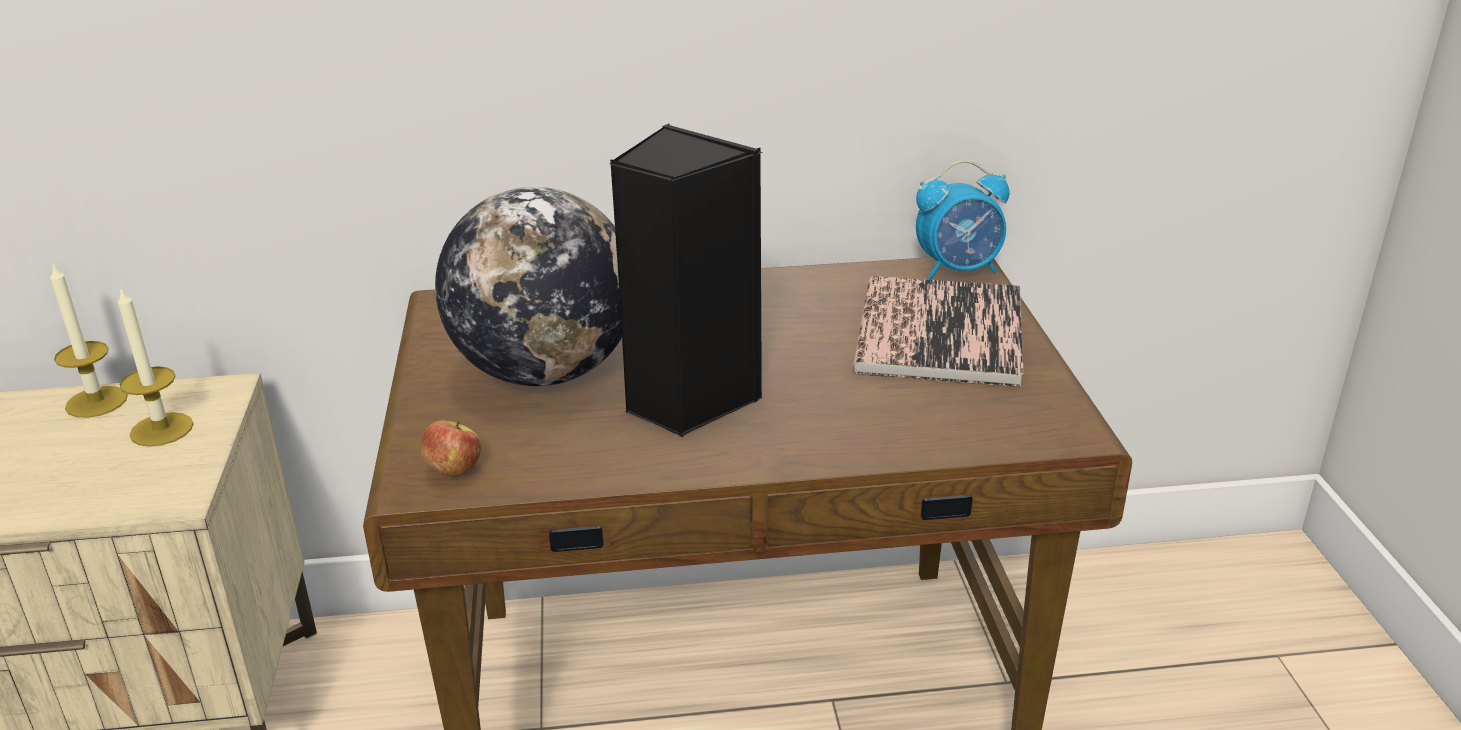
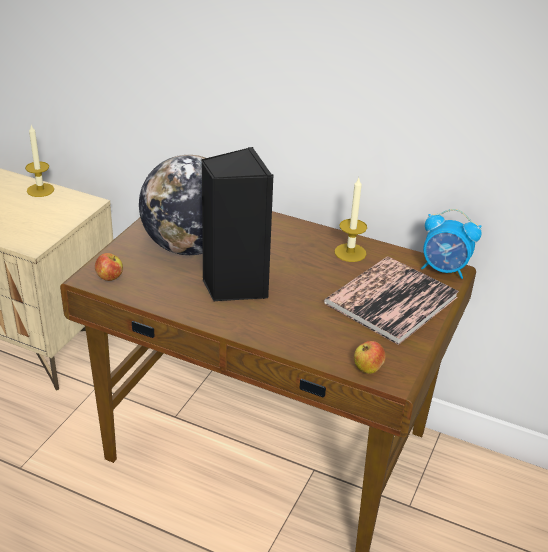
camera: 30 degrees right, 5 degrees up
candle [118,286,194,447] -> candle moved to [334,178,367,262]
none -> apple [354,341,386,374]

